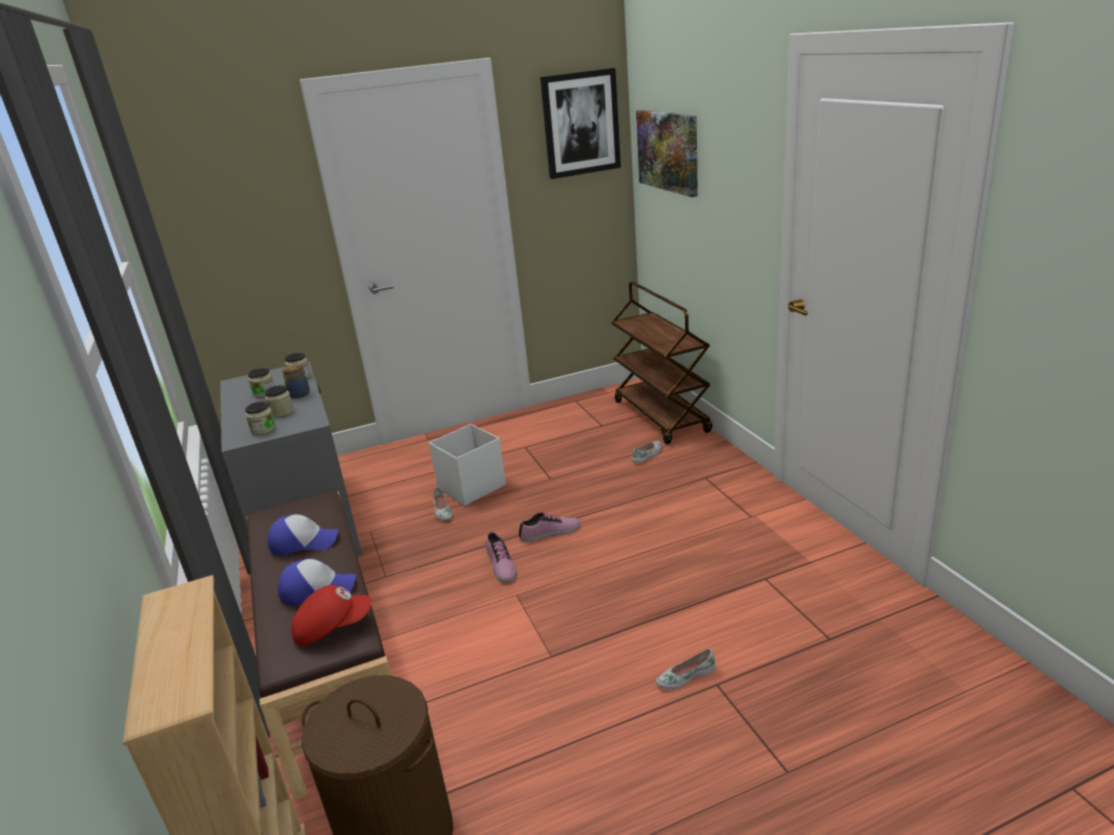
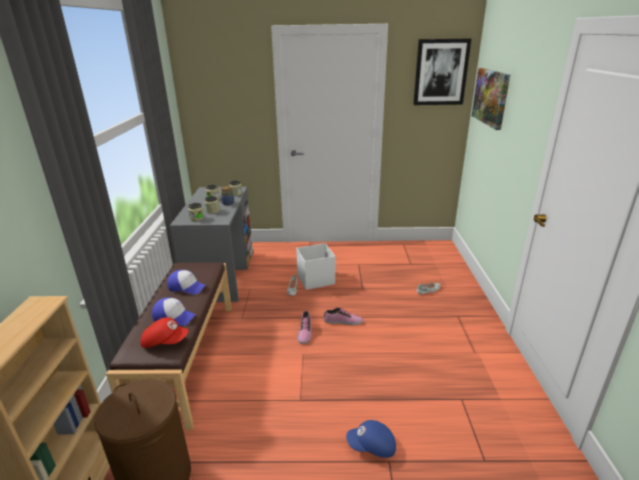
camera: 20 degrees right, 0 degrees up
brown cart [611,281,712,444] -> none
white shoe [656,649,716,690] -> blue cap [346,420,396,458]

